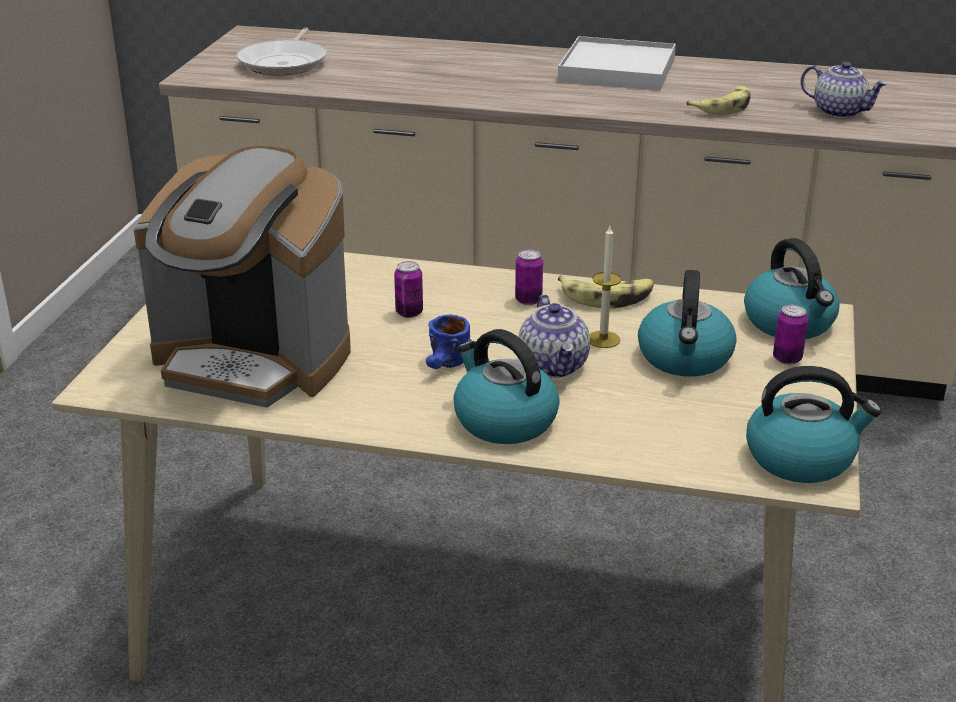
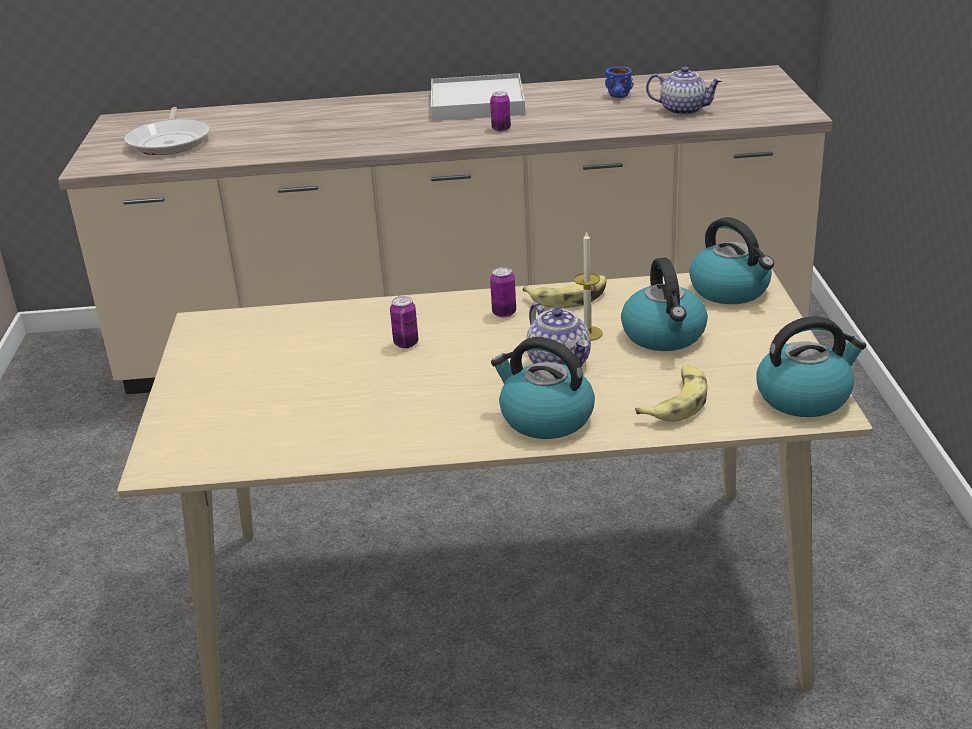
camera: 15 degrees left, 0 degrees up
coffee machine [133,146,351,408] -> none
blue mug [426,314,471,369] -> blue mug moved to [605,67,634,98]
banana [686,86,751,115] -> banana moved to [635,366,707,421]
can [773,305,808,365] -> can moved to [490,91,511,132]

